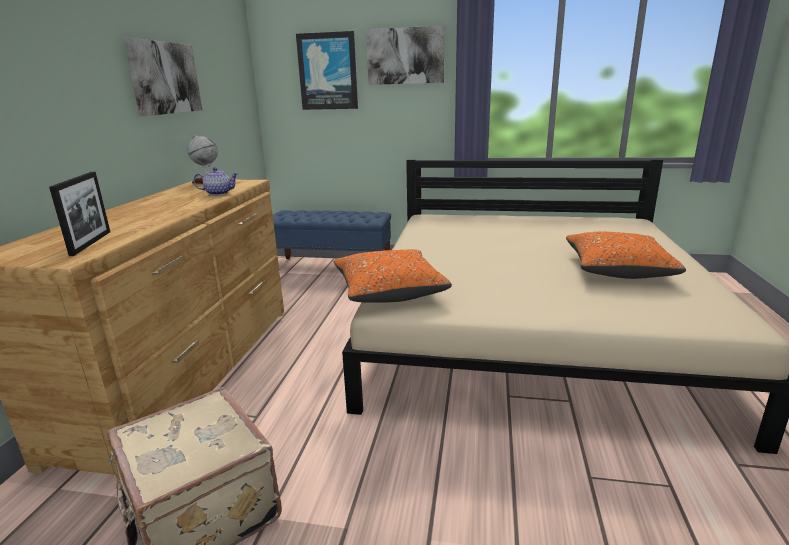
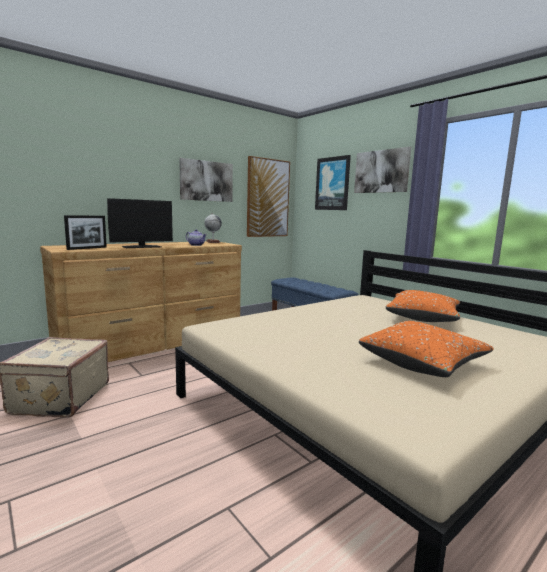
camera: 40 degrees right, 10 degrees down
orange pillow [334,249,452,303] -> orange pillow moved to [386,290,460,322]
none -> monitor [107,198,173,248]
none -> picture [247,156,290,237]

